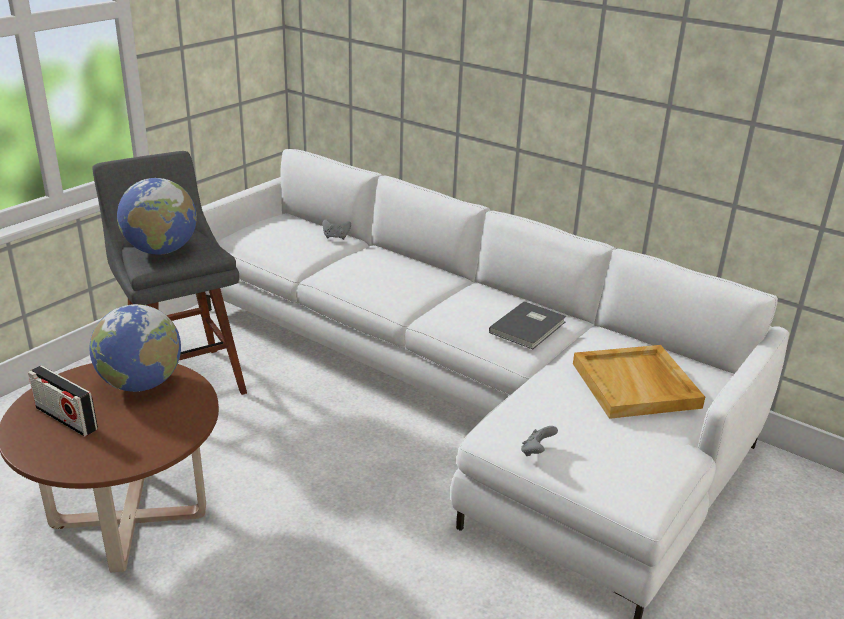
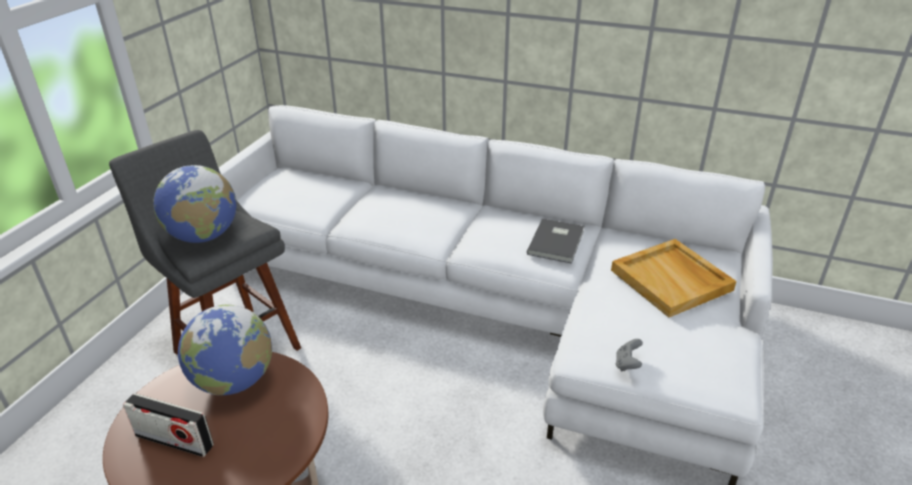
camera: 15 degrees left, 5 degrees up
grey game controller [323,219,351,240] -> none

